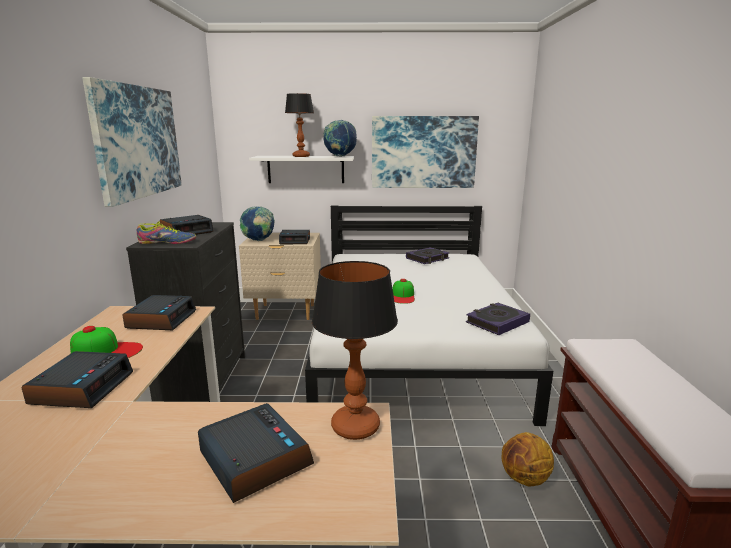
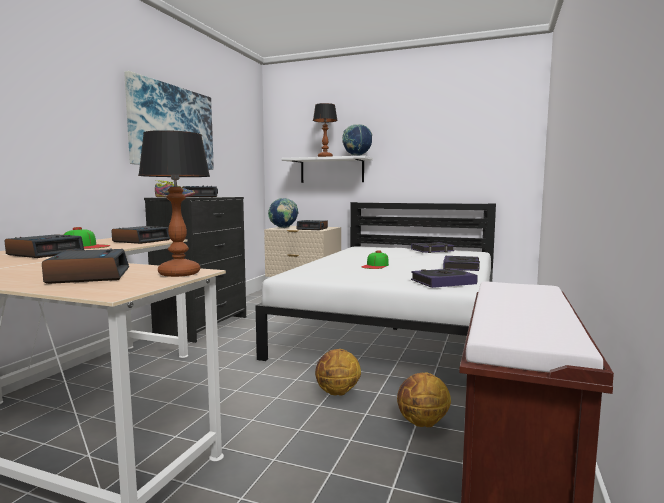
camera: 20 degrees right, 10 degrees down
picture [372,116,479,188] -> none
none -> basketball [315,349,361,396]
none -> book [443,256,480,271]

